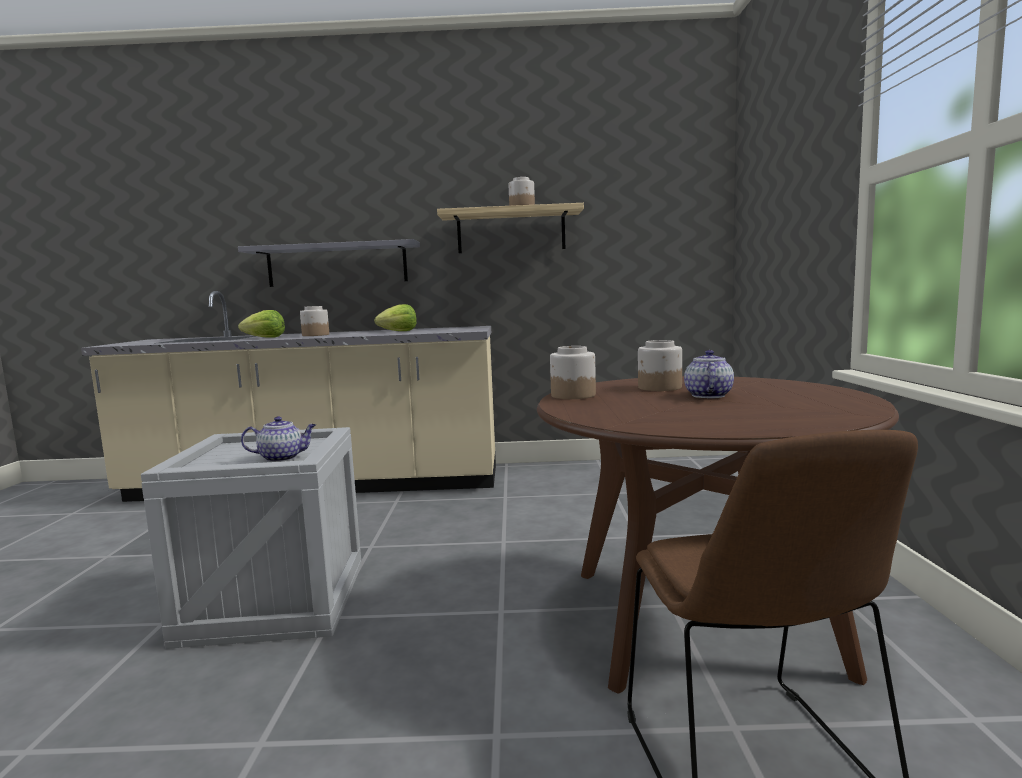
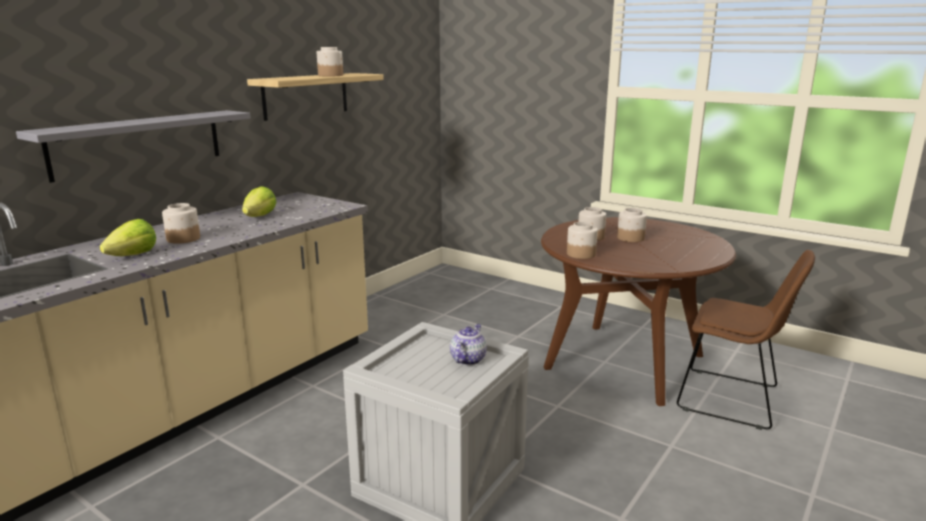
camera: 55 degrees left, 10 degrees up
teapot [684,350,734,398] -> jar [617,208,647,242]

